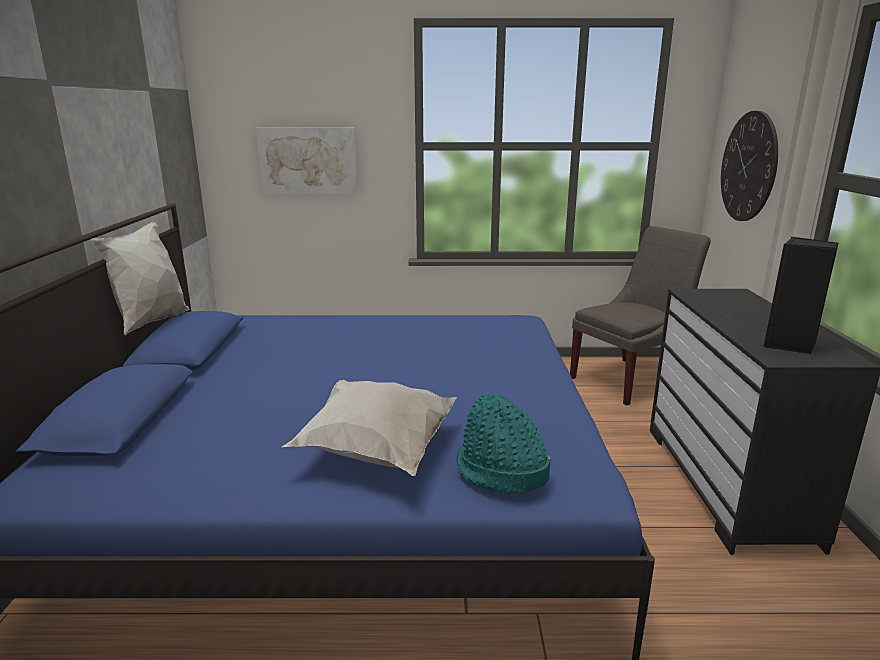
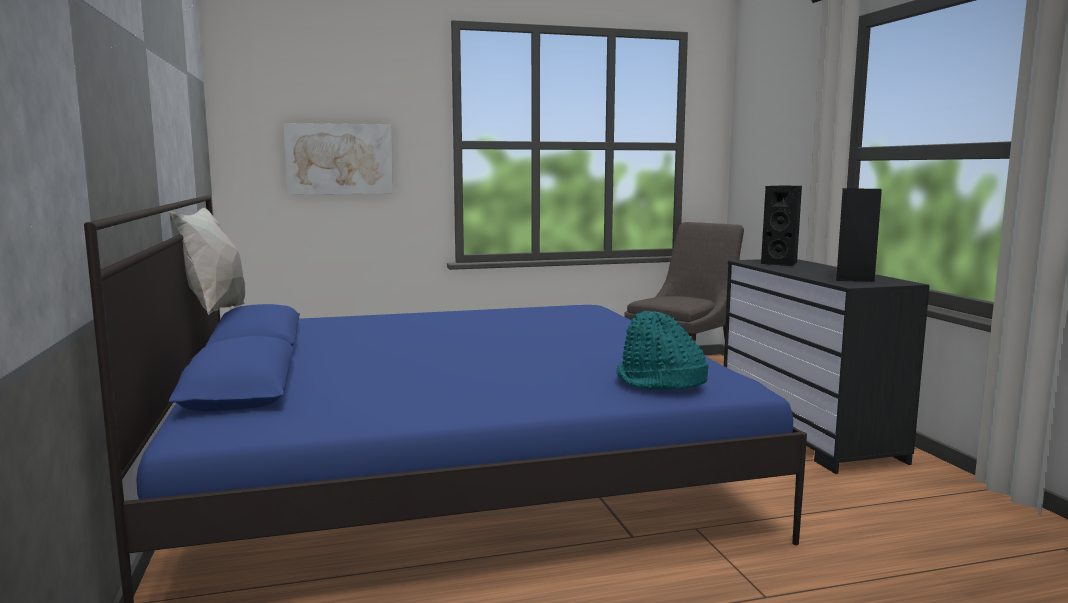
camera: 15 degrees left, 10 degrees down
white pillow [282,380,457,476] -> none
wall clock [721,111,778,221] -> none
none -> black speaker [761,185,802,266]

